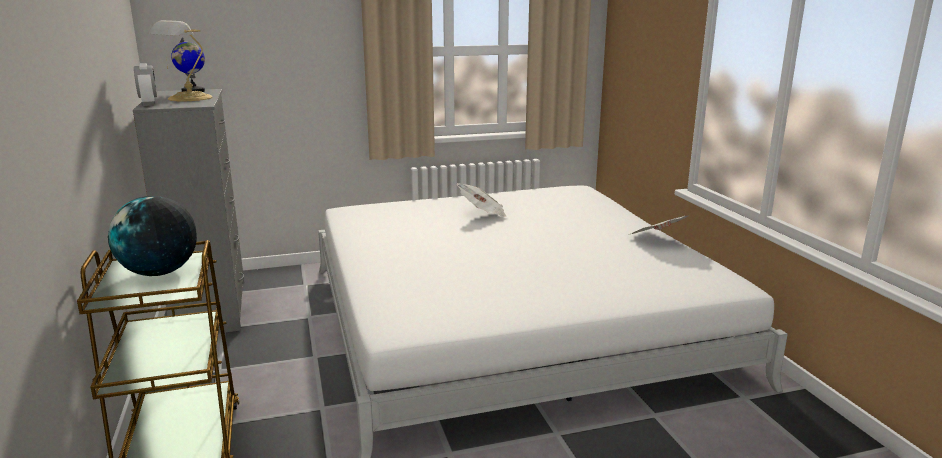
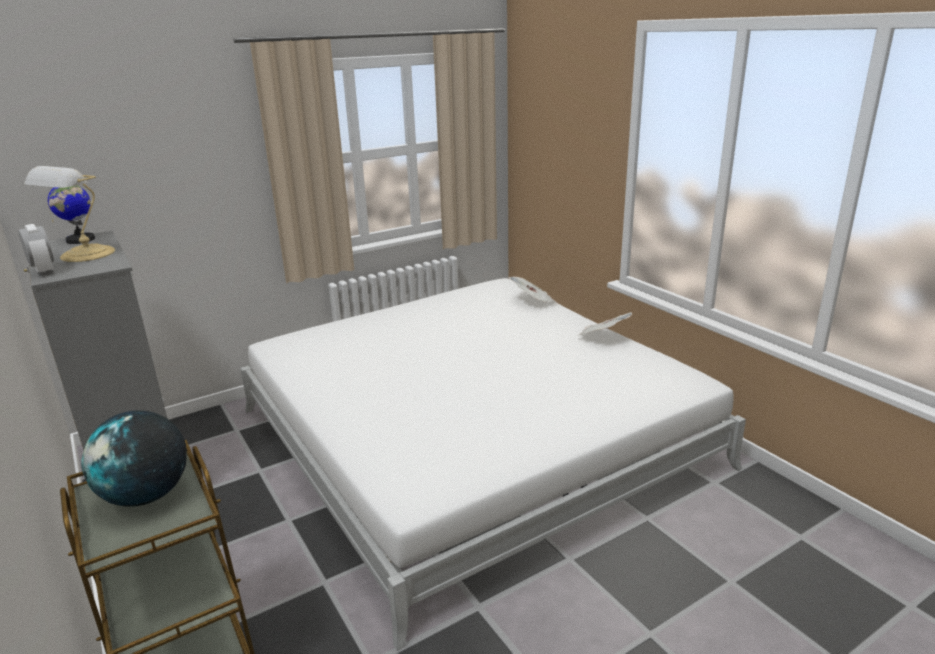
camera: 15 degrees left, 5 degrees up
newspaper [457,183,506,217] -> newspaper moved to [508,276,558,304]

